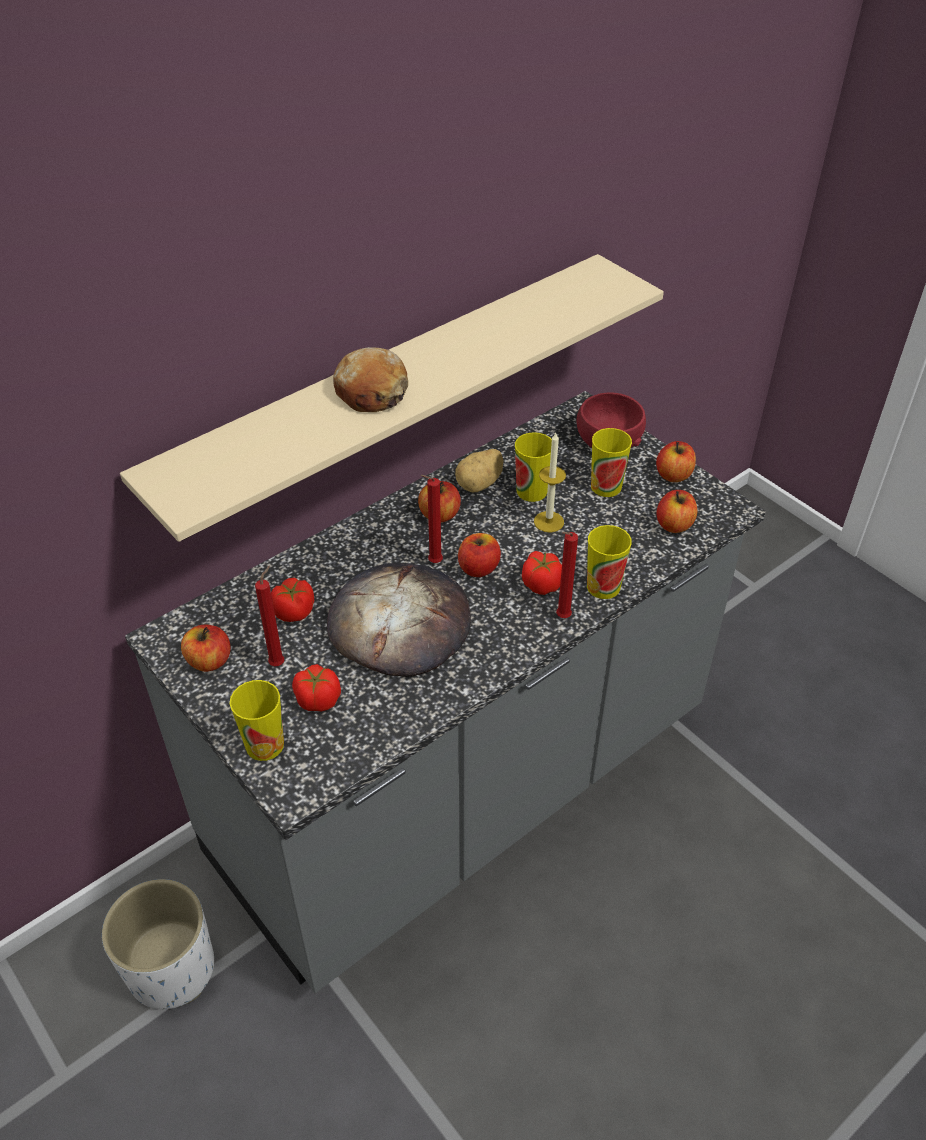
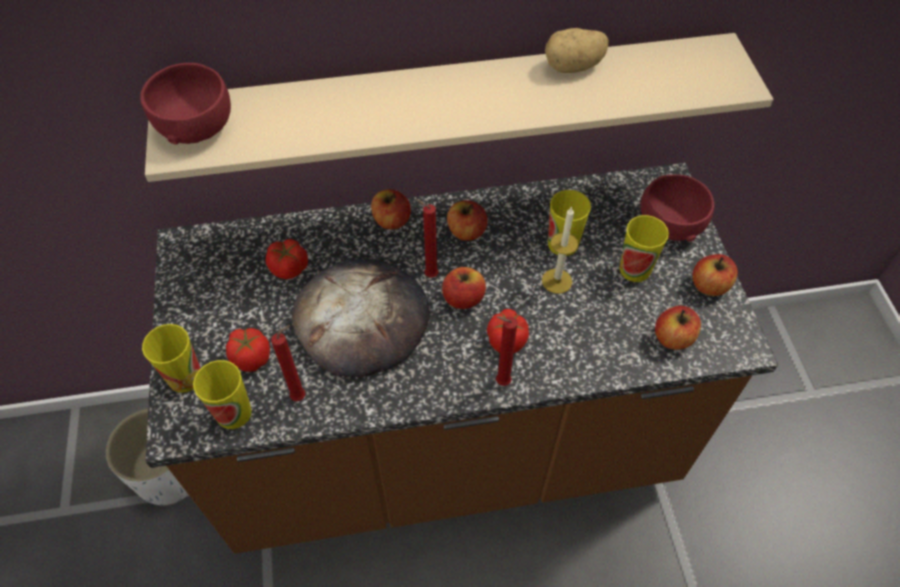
camera: 30 degrees right, 10 degrees up
grey counter [125,391,766,993] -> brown counter [146,163,778,554]
apple [181,625,231,672] -> apple moved to [371,189,411,229]
red candle [255,566,284,666] -> red candle moved to [271,325,305,401]
bread [333,347,408,412] -> none
potato [455,449,504,493] -> potato moved to [545,28,609,73]
cup [587,525,632,599] -> cup moved to [193,360,252,429]
none -> red bowl [140,63,231,144]

